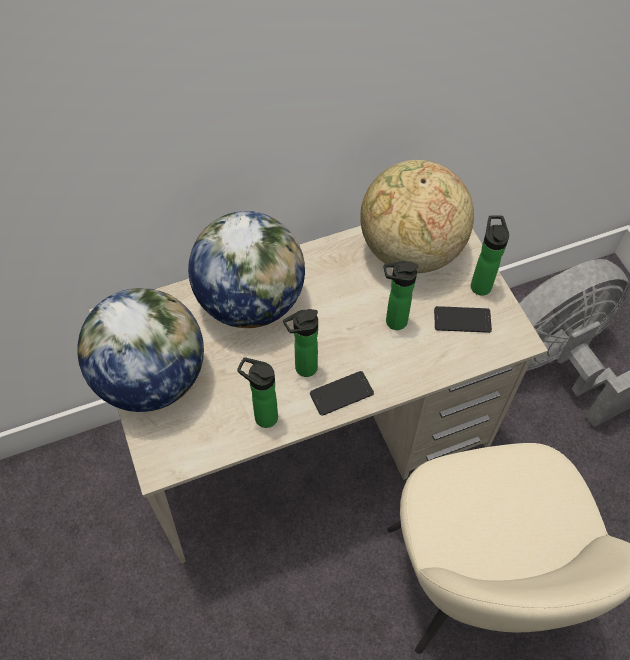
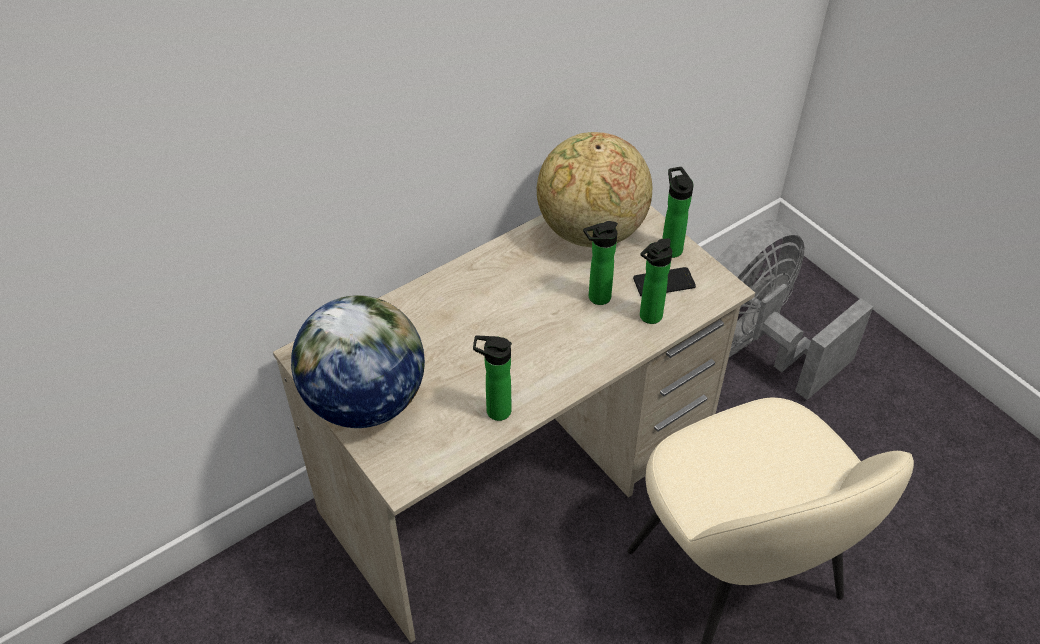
camera: 15 degrees left, 10 degrees down
globe [188,211,305,328] -> none
bottle [283,309,318,377] -> bottle moved to [640,238,672,324]
phone [310,371,374,416] -> none

